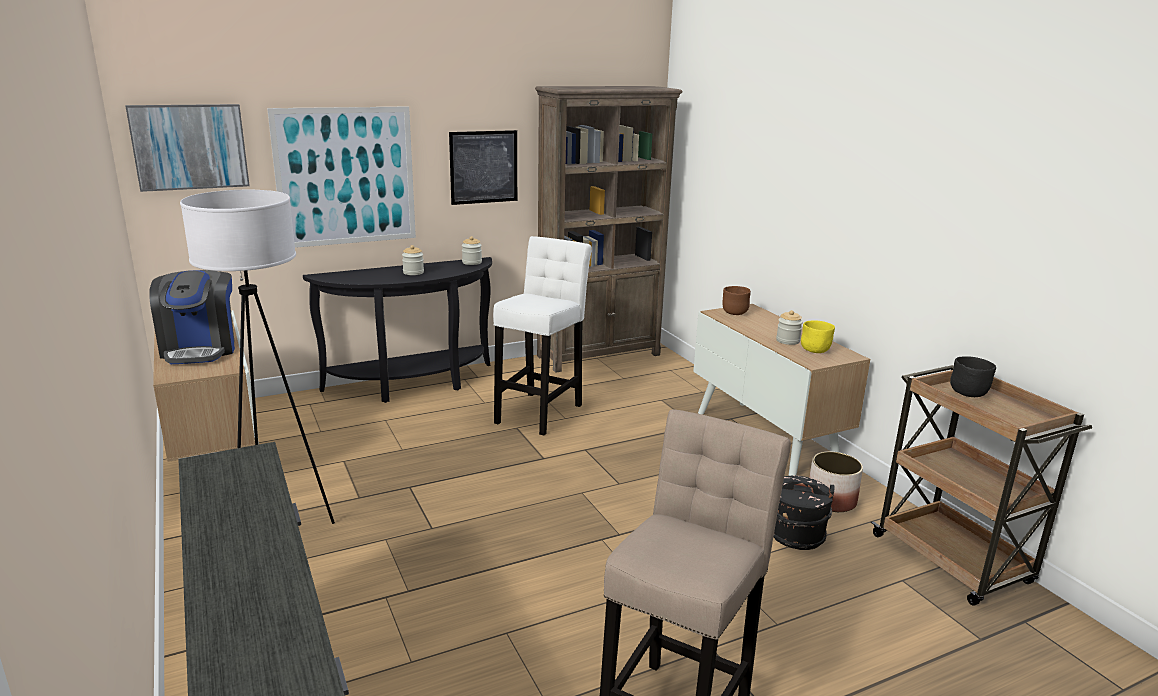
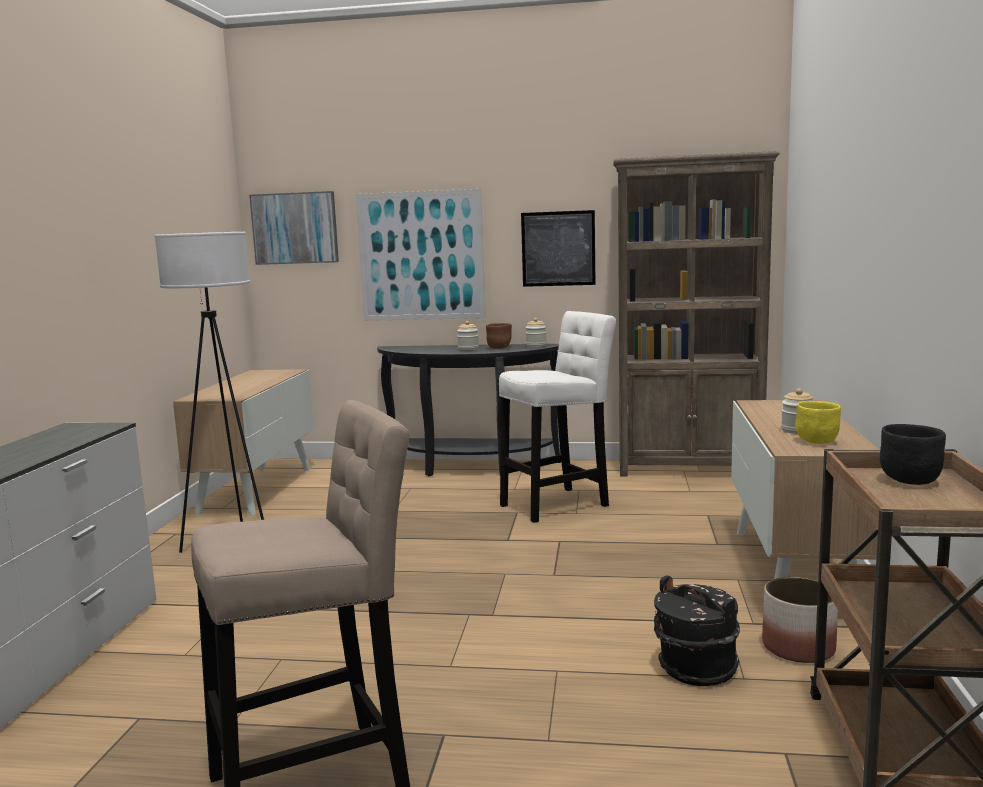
camera: 35 degrees right, 10 degrees down
coffee machine [149,270,235,364] -> none
brown bowl [723,286,751,315] -> brown bowl moved to [486,323,512,349]

